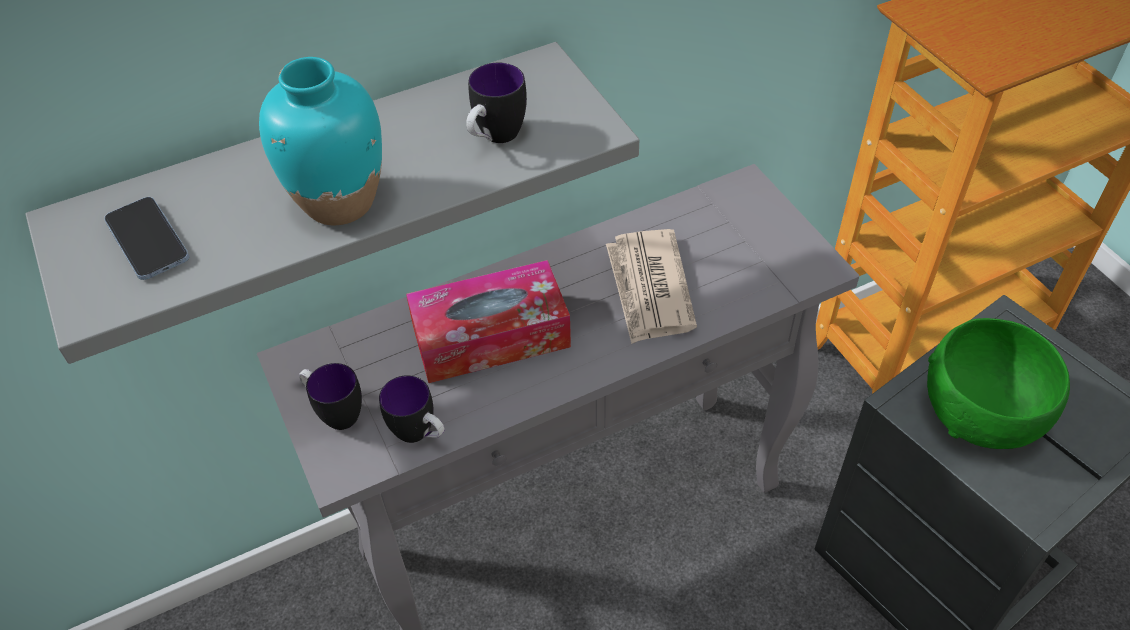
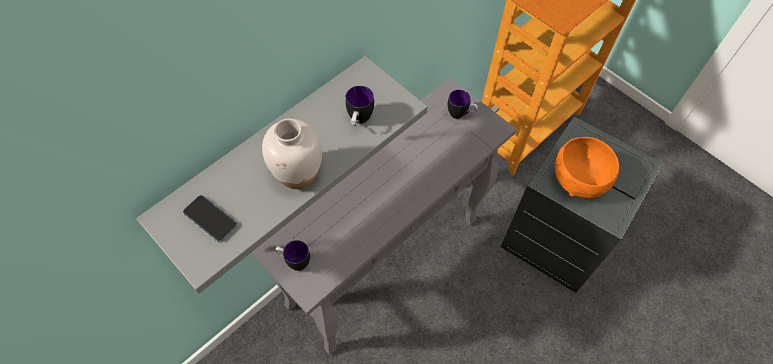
camera: 20 degrees left, 10 degrees up
turquoise vase [259,57,382,225] -> white vase [262,118,322,189]
mug [379,375,445,443] -> mug moved to [448,90,478,119]
tissue box [406,260,571,383] -> none
newspaper [606,229,697,344] -> none
green bowl [927,318,1070,449] -> orange bowl [555,137,619,198]

